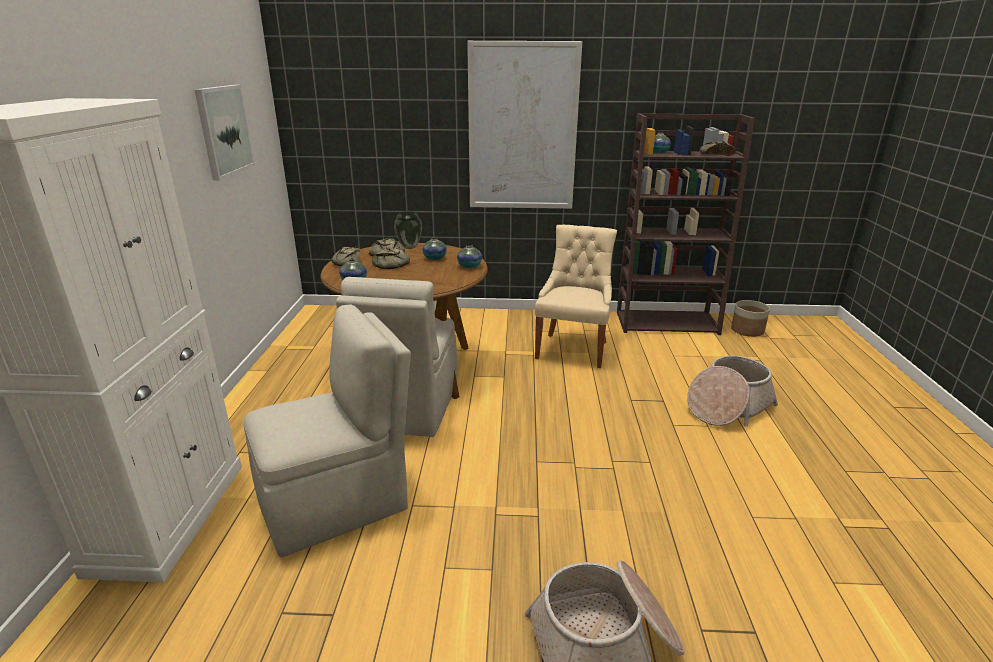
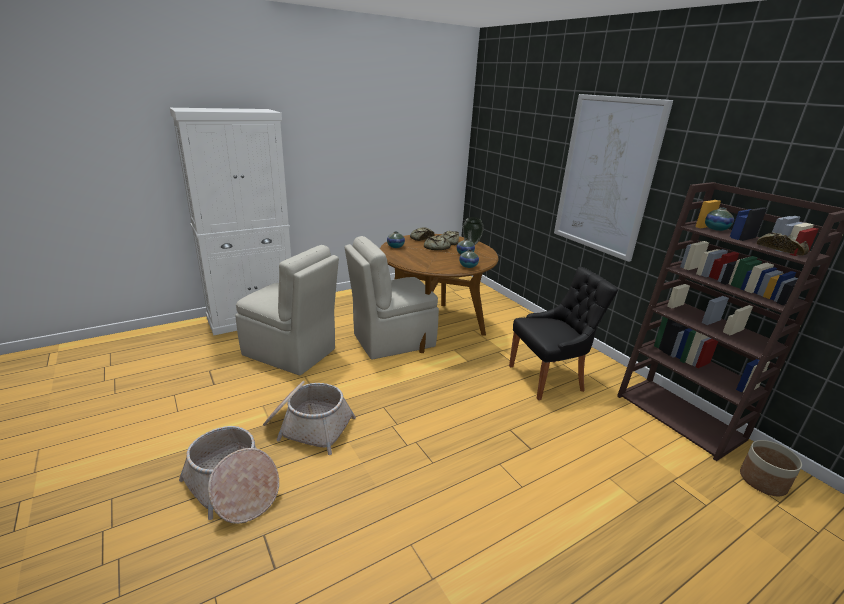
camera: 55 degrees right, 0 degrees up
picture [194,85,255,181] -> none
beige chair [535,225,617,368] -> black chair [509,267,618,400]
basket [687,356,778,427] -> basket moved to [263,381,356,455]

